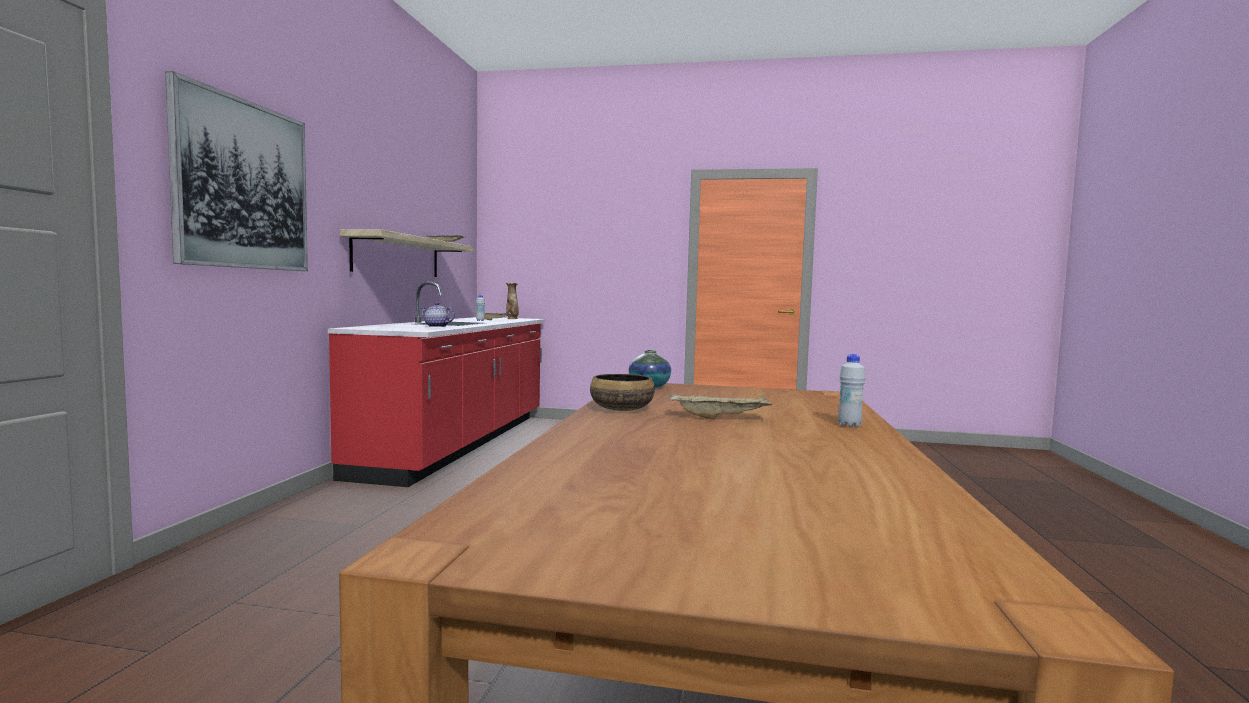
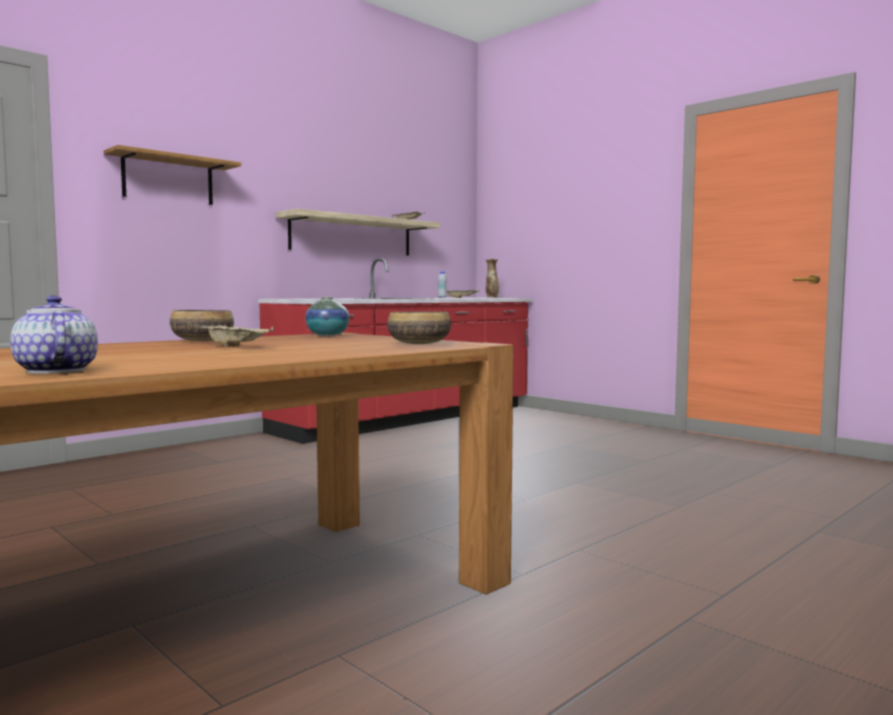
camera: 35 degrees right, 0 degrees up
picture [165,71,308,271] -> shelf [104,145,241,205]
teapot [421,303,454,327] -> teapot moved to [10,296,98,374]
white bottle [838,354,865,427] -> none
none -> bowl [387,311,451,344]

